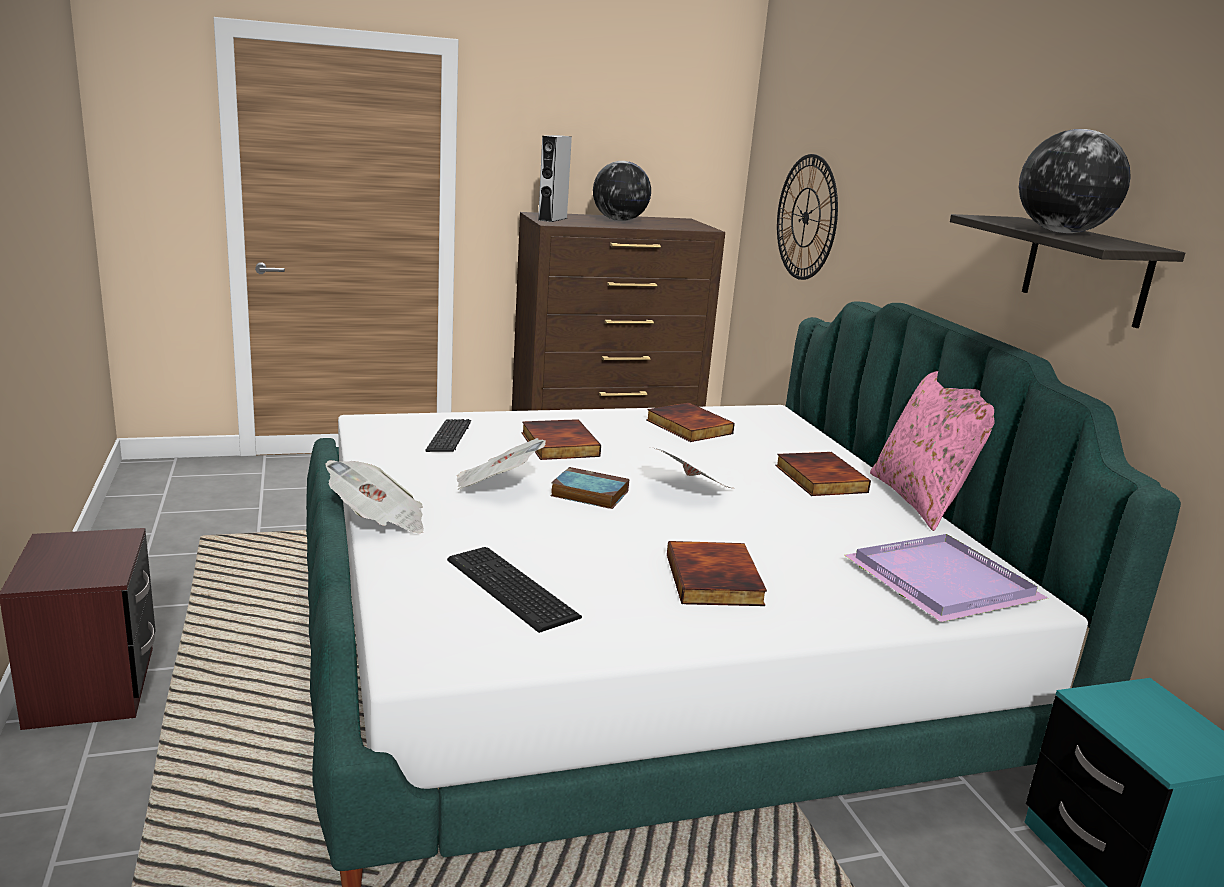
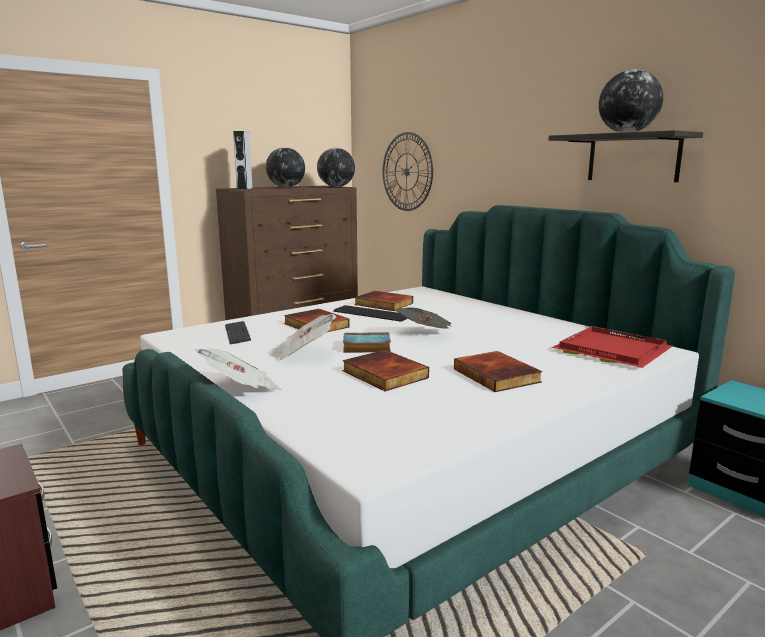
camera: 20 degrees left, 5 degrees down
keyboard [447,547,582,633] -> keyboard moved to [333,305,408,322]
book [775,452,871,496] -> book moved to [343,350,429,391]
purple tray [844,534,1048,622] -> red tray [552,326,672,368]
pink pillow [870,371,995,531] -> none
none -> globe [317,148,355,187]

